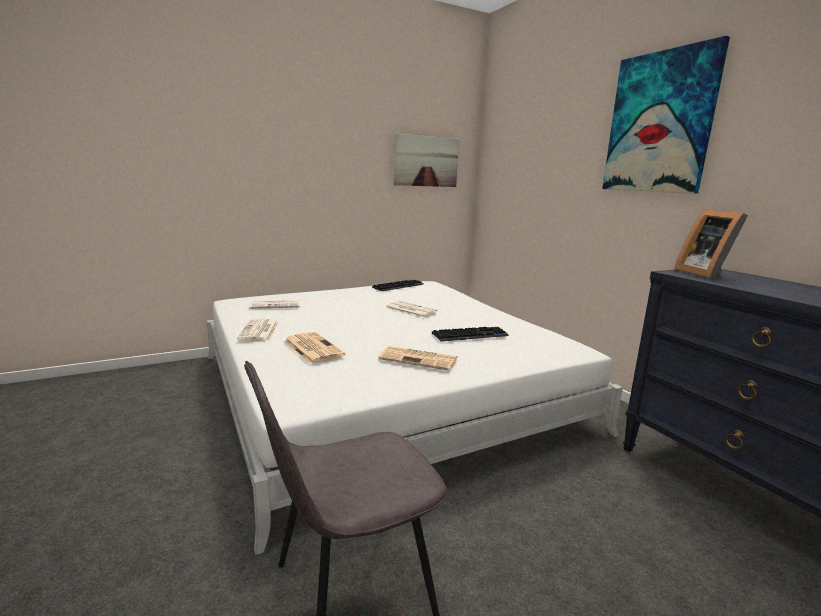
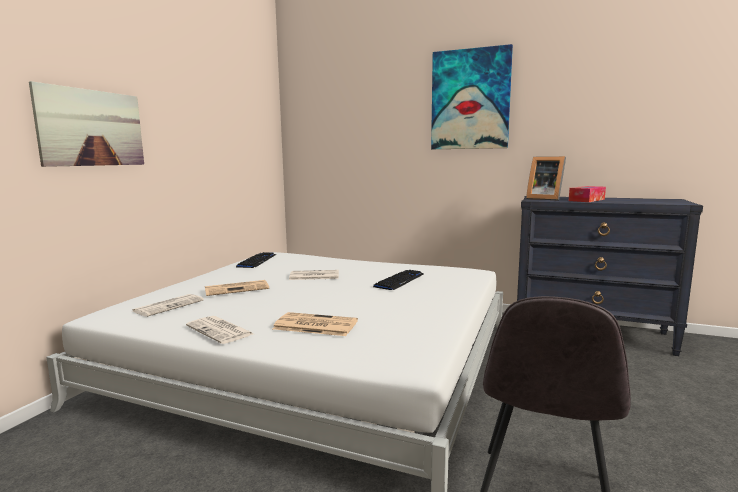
camera: 40 degrees left, 5 degrees down
newspaper [378,346,458,371] -> newspaper moved to [205,280,269,296]
picture [394,134,459,187] -> picture moved to [29,81,144,167]
none -> tissue box [569,186,606,202]

